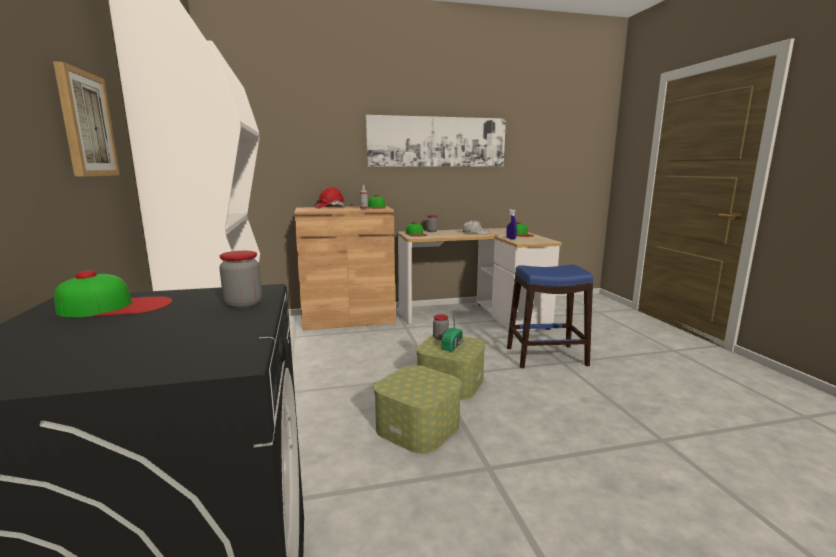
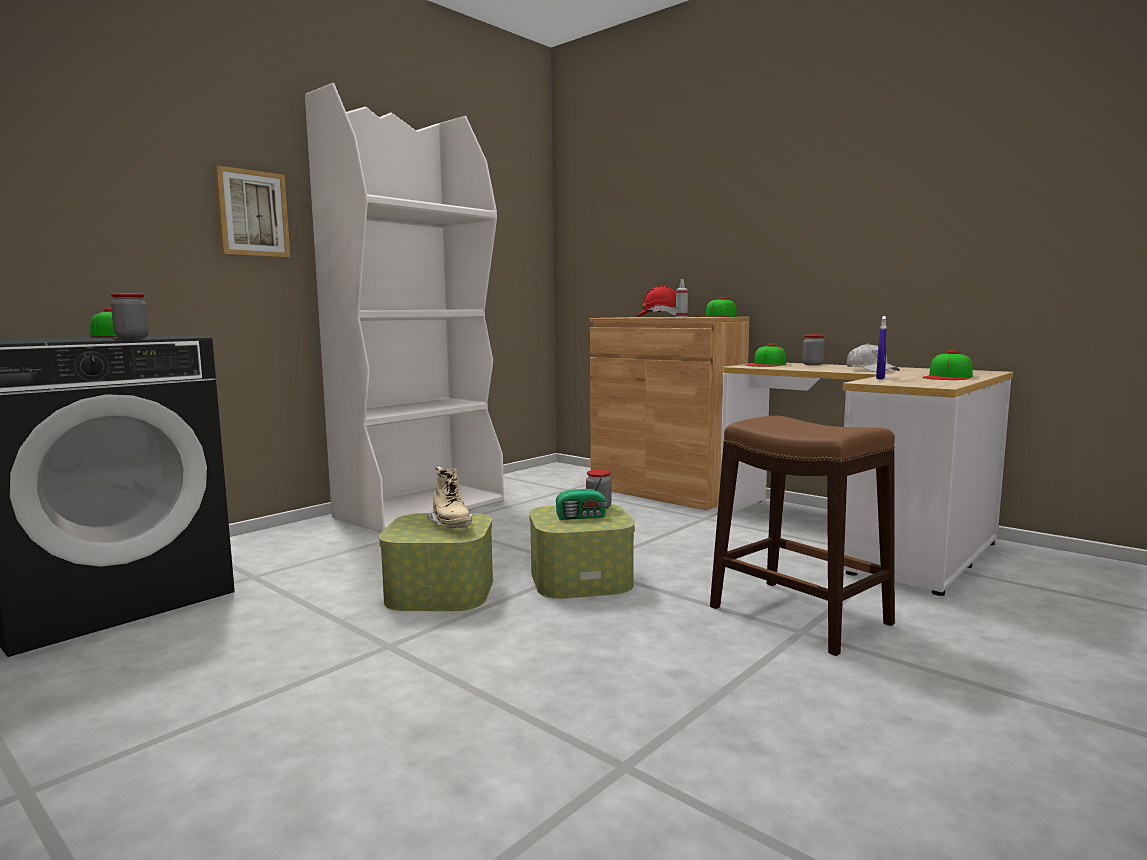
camera: 55 degrees right, 5 degrees down
picture [366,115,506,167] -> none
blue stool [507,265,593,368] -> brown stool [710,416,895,656]
none -> beige boot [427,467,472,528]

